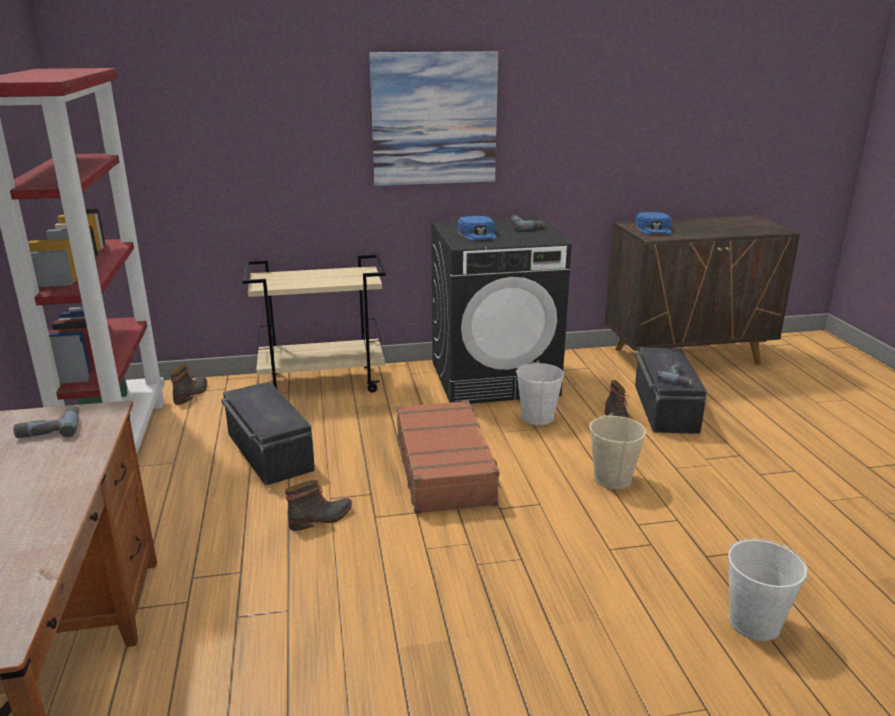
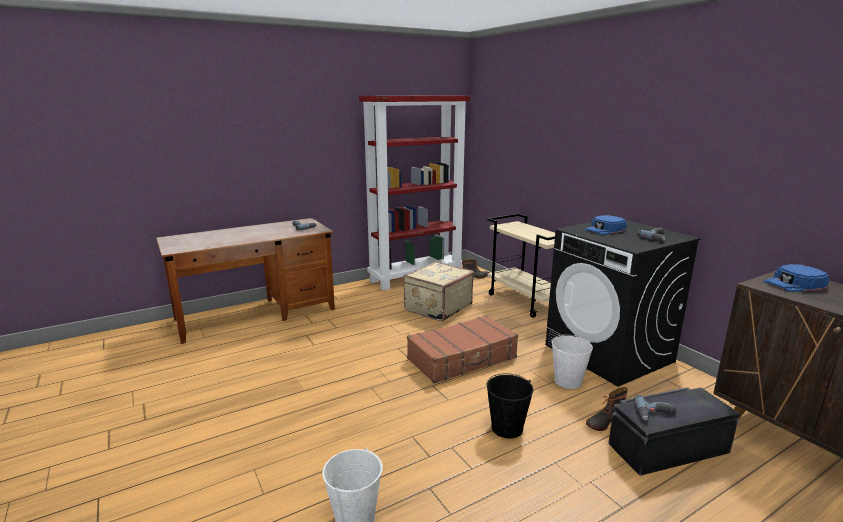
camera: 70 degrees right, 5 degrees down
black storage box [221,381,315,486] -> beige suitcase [403,261,474,322]
boot [285,480,352,531] -> none
picture [369,51,498,186] -> none
beige bucket [589,413,646,489] -> black bucket [487,373,533,439]

